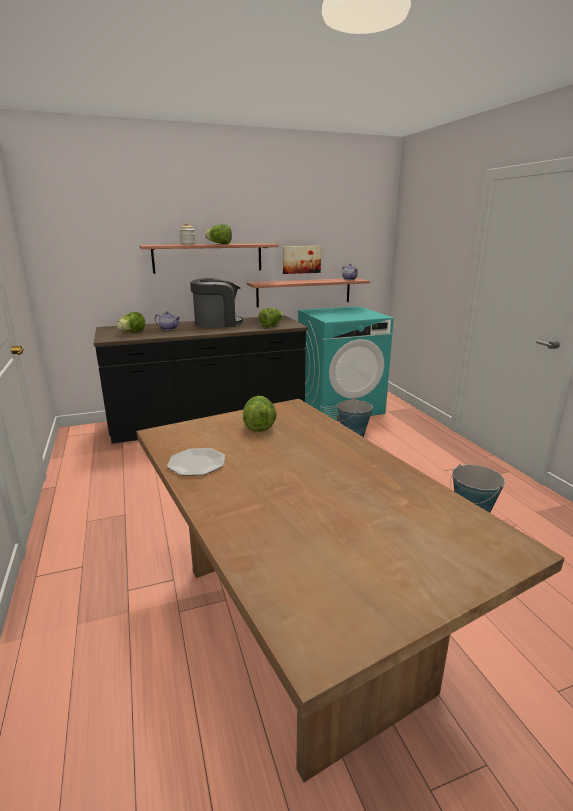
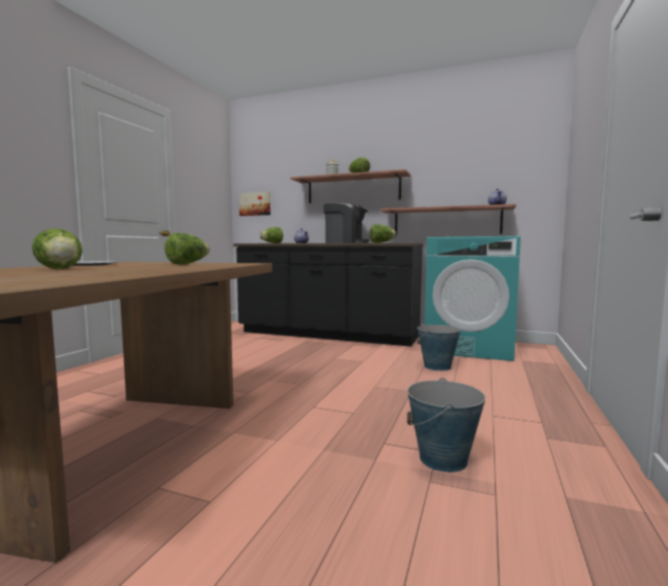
camera: 40 degrees right, 15 degrees down
picture [283,246,321,274] -> picture moved to [239,192,271,216]
none -> lettuce [32,229,83,269]

